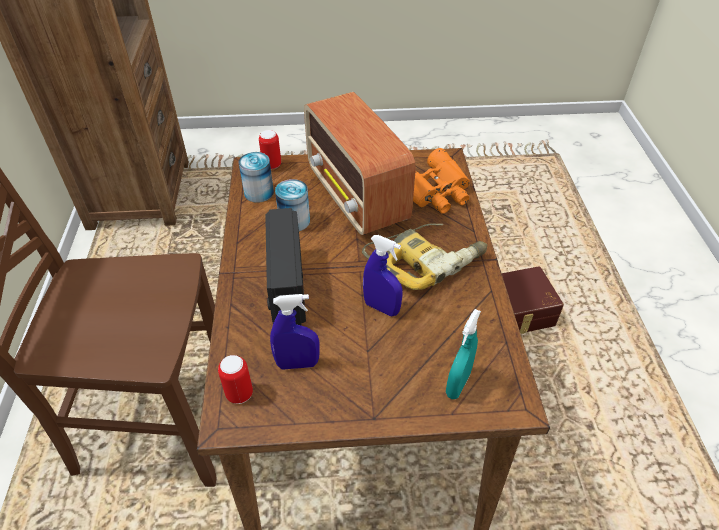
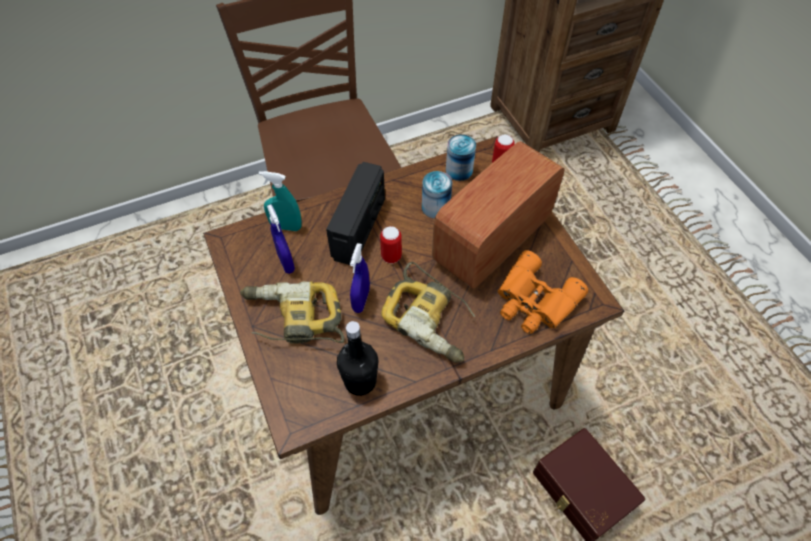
camera: 70 degrees right, 10 degrees up
can [218,355,253,404] -> can moved to [380,226,402,264]
radio [265,208,306,325] -> radio turned 135 degrees clockwise [326,162,385,265]
turquoise spray bottle [446,309,481,399] -> turquoise spray bottle moved to [259,171,302,231]
none -> power drill [240,281,344,344]
none -> black bottle [337,321,378,396]

